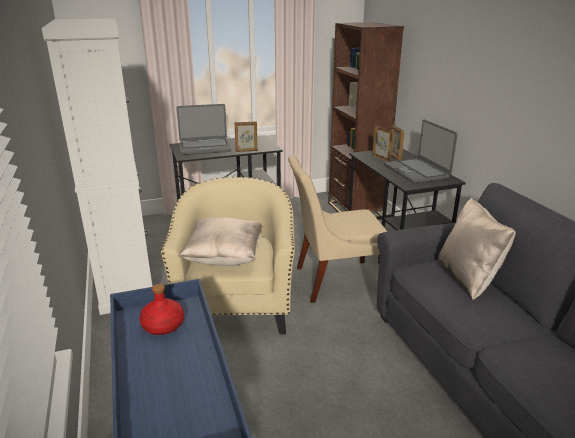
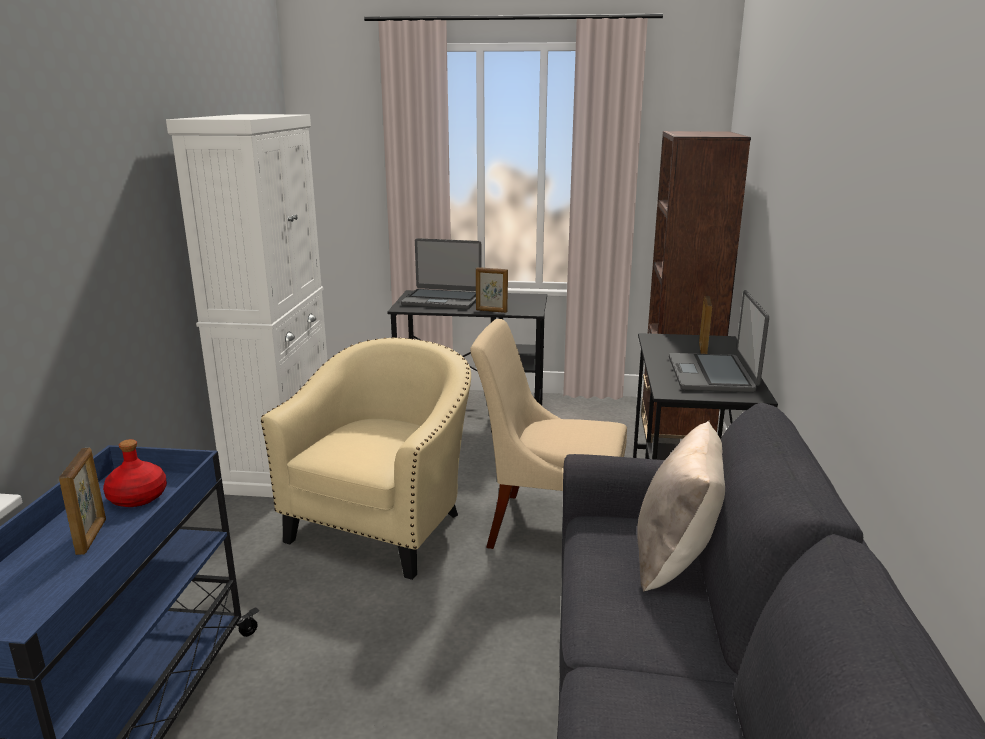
camera: 25 degrees right, 5 degrees down
beige pillow [179,217,262,266] -> none
picture frame [373,126,393,162] -> picture frame moved to [59,448,106,555]

